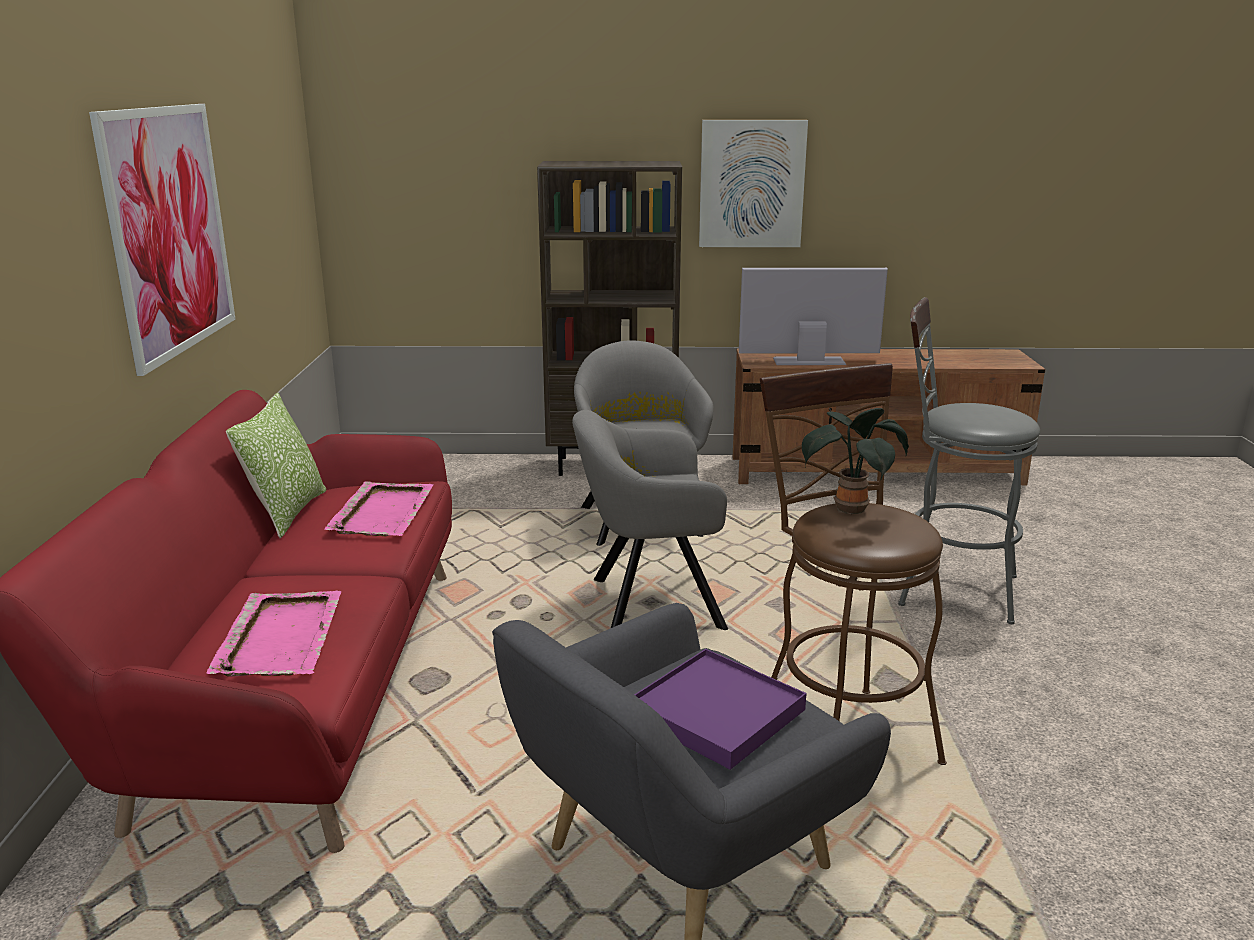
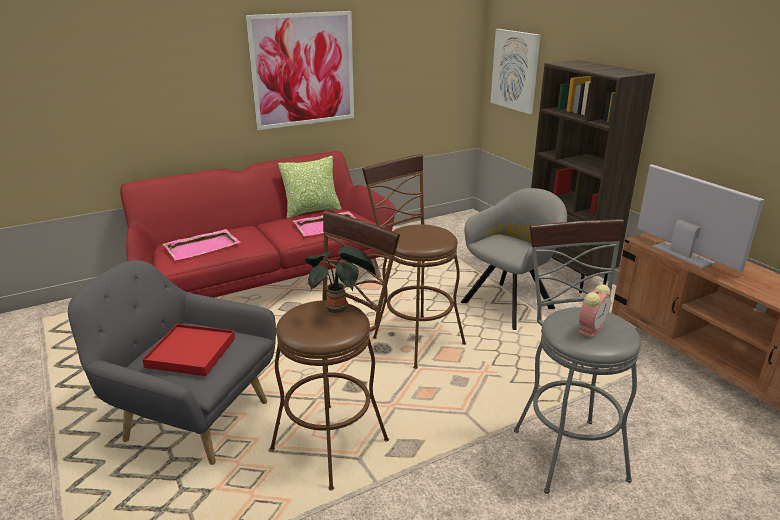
camera: 60 degrees right, 5 degrees up
grey armchair [572,410,728,630] -> brown stool [362,154,466,369]
purple tray [634,649,807,770] -> red tray [142,324,235,376]
picture [699,120,808,247] -> picture moved to [490,29,540,114]
none -> alarm clock [578,284,611,338]

